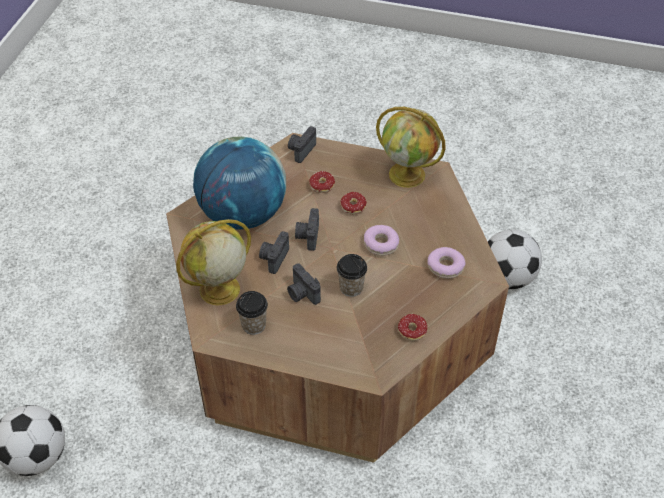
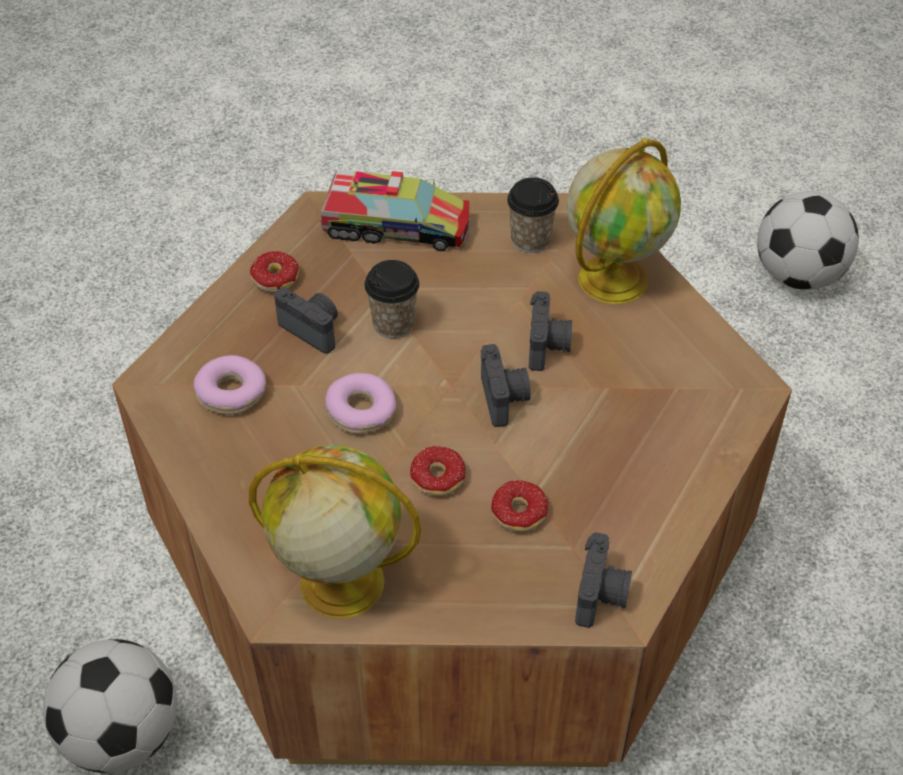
camera: 165 degrees right, 0 degrees up
globe [193,136,286,230] -> none
camera [287,263,321,305] -> camera moved to [274,288,338,354]
none -> toy truck [320,169,471,251]

